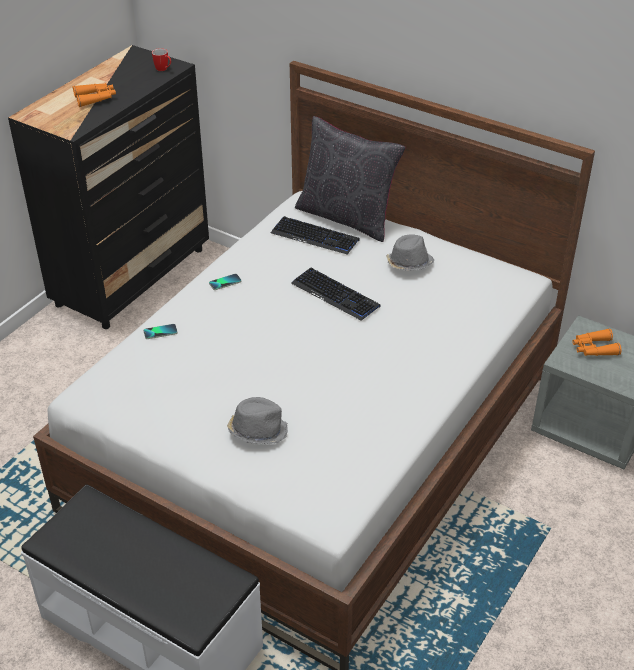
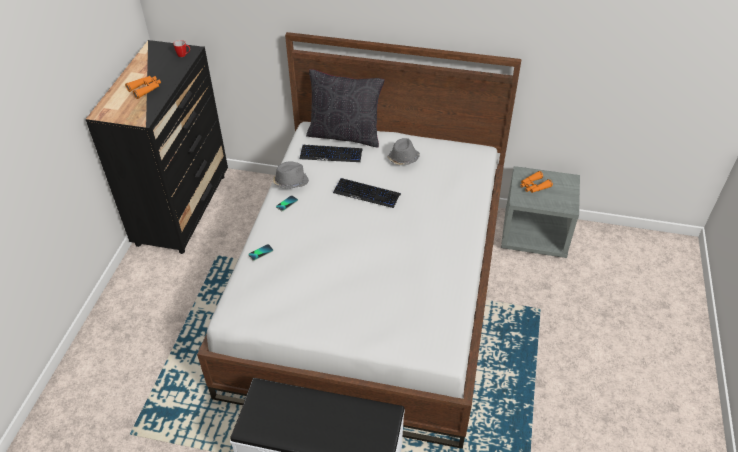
camera: 20 degrees left, 5 degrees up
grey hat [227,397,288,444] -> grey hat moved to [273,161,309,189]

